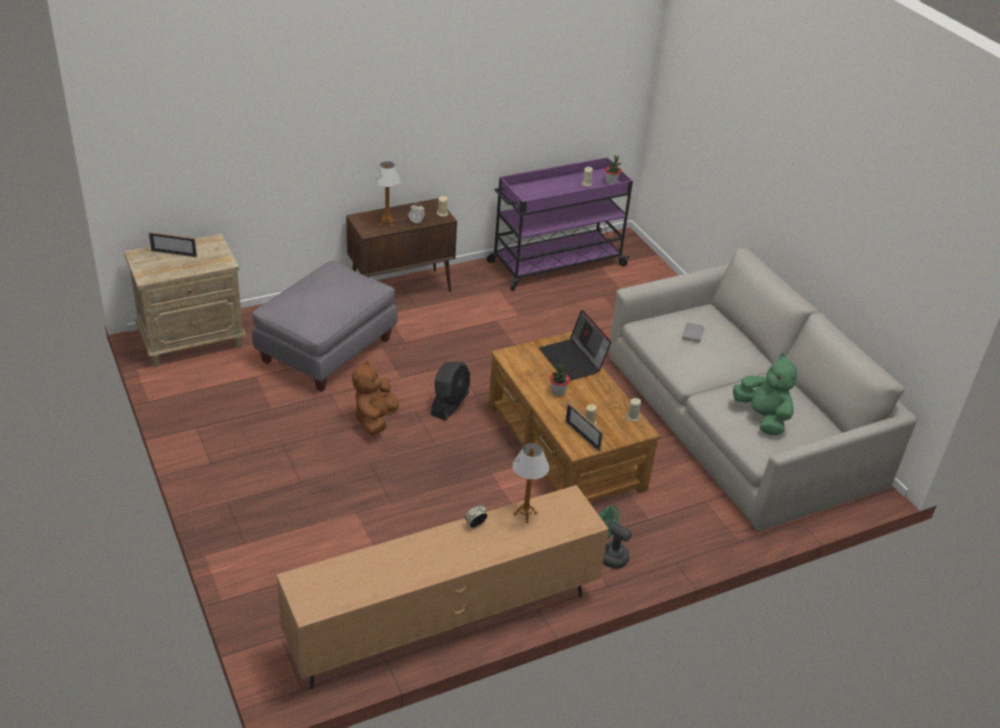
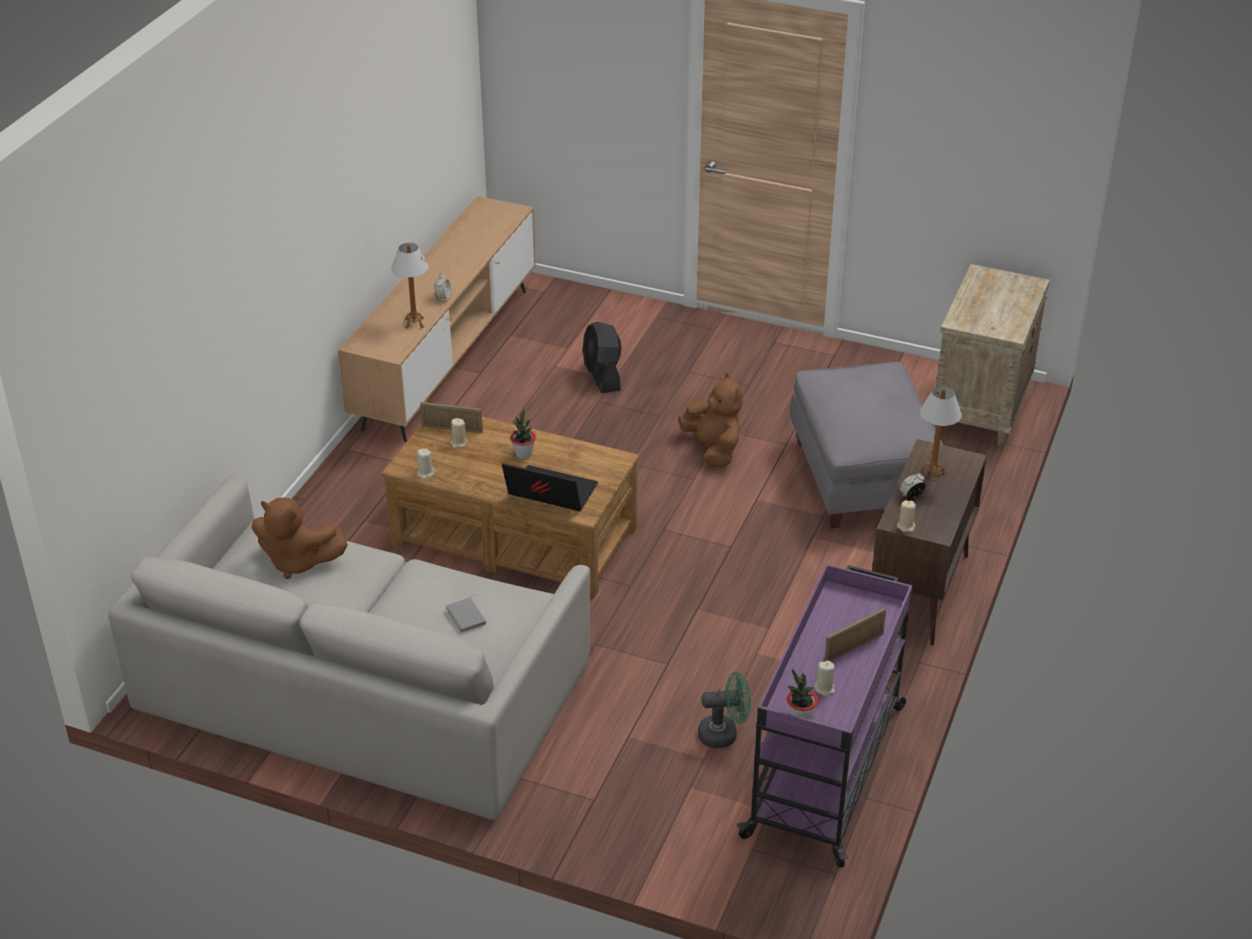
camera: 140 degrees right, 0 degrees up
picture frame [149,232,197,258] -> picture frame moved to [824,608,886,662]
black fan [431,362,470,421] -> black fan moved to [583,322,621,394]
green fan [599,506,632,569] -> green fan moved to [698,672,751,748]
green plush toy [733,353,797,436] -> brown plush toy [252,497,348,579]

